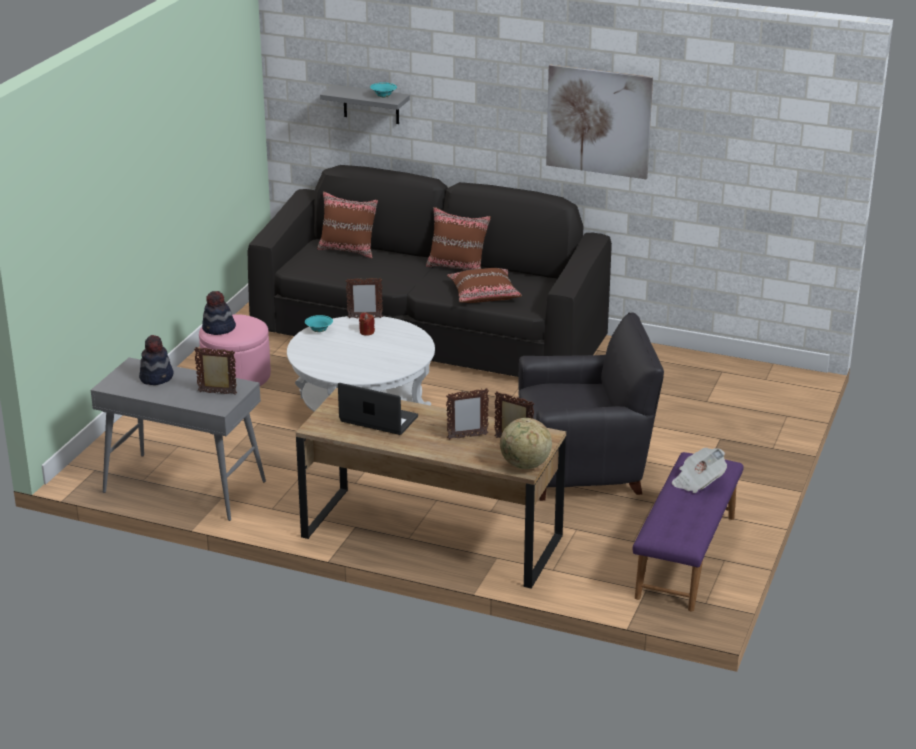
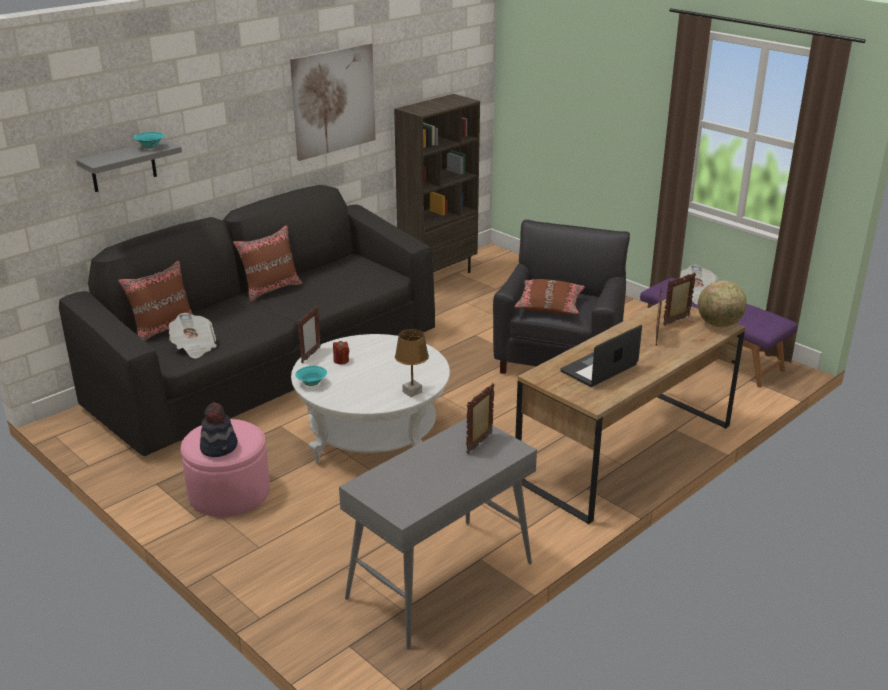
camera: 65 degrees left, 0 degrees up
hat [139,335,174,385] -> none
brown pillow [447,268,522,303] -> brown pillow moved to [515,279,585,315]
none -> newspaper [169,313,217,359]
none -> brown bookcase [394,94,480,273]
none -> brown table lamp [395,329,429,397]

